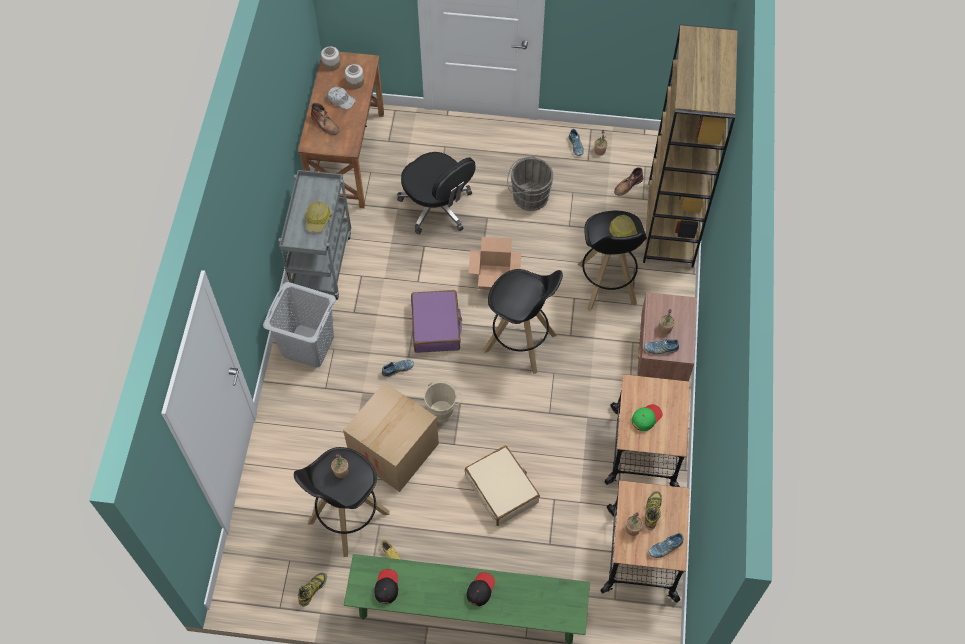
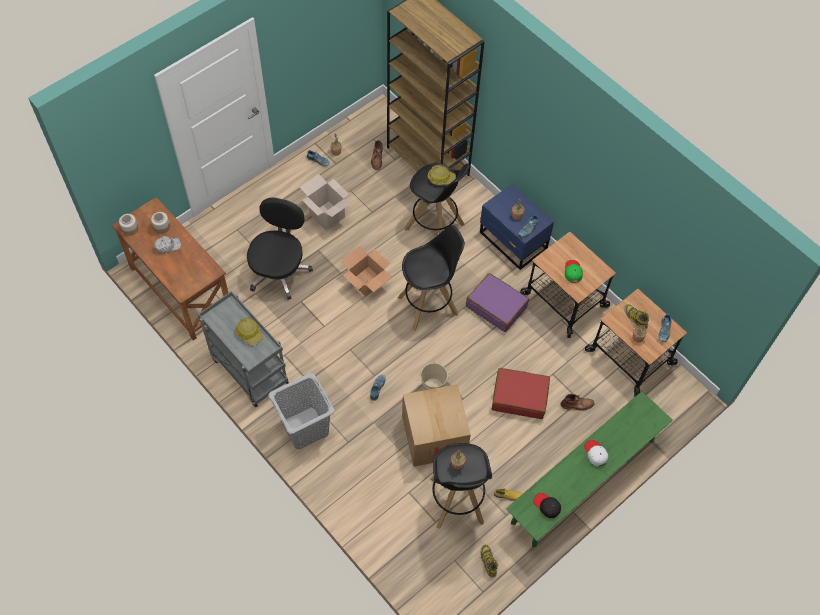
camera: 50 degrees left, 0 degrees up
brown boot [311,103,340,135] -> brown boot moved to [561,394,594,411]
black office chair [397,152,476,234] -> black office chair turned 75 degrees counterclockwise [247,197,313,300]
purple suitcase [411,290,462,353] -> purple suitcase moved to [466,273,529,332]
beige suitcase [465,446,540,526] -> red suitcase [492,368,550,419]
black cap [467,572,495,606] -> white cap [584,440,608,466]
grey bucket [507,156,554,211] -> cardboard box [300,174,351,231]
brown nightstand [637,292,697,381] -> blue nightstand [480,184,554,270]

